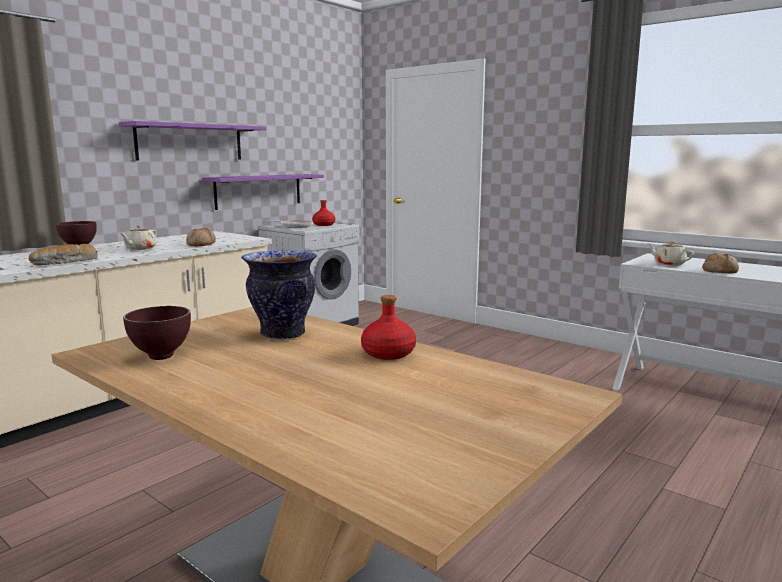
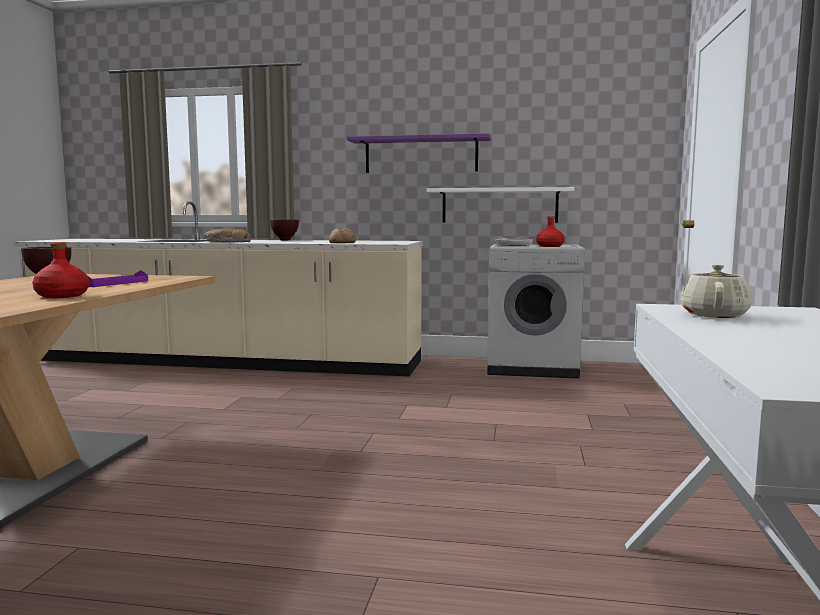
camera: 60 degrees right, 5 degrees down
beige teapot [120,225,157,250] -> none
purple shelf [202,174,324,210] -> white shelf [426,187,574,223]
vase [241,251,317,340] -> purple tray [87,270,148,287]
bread [702,253,739,273] -> none

